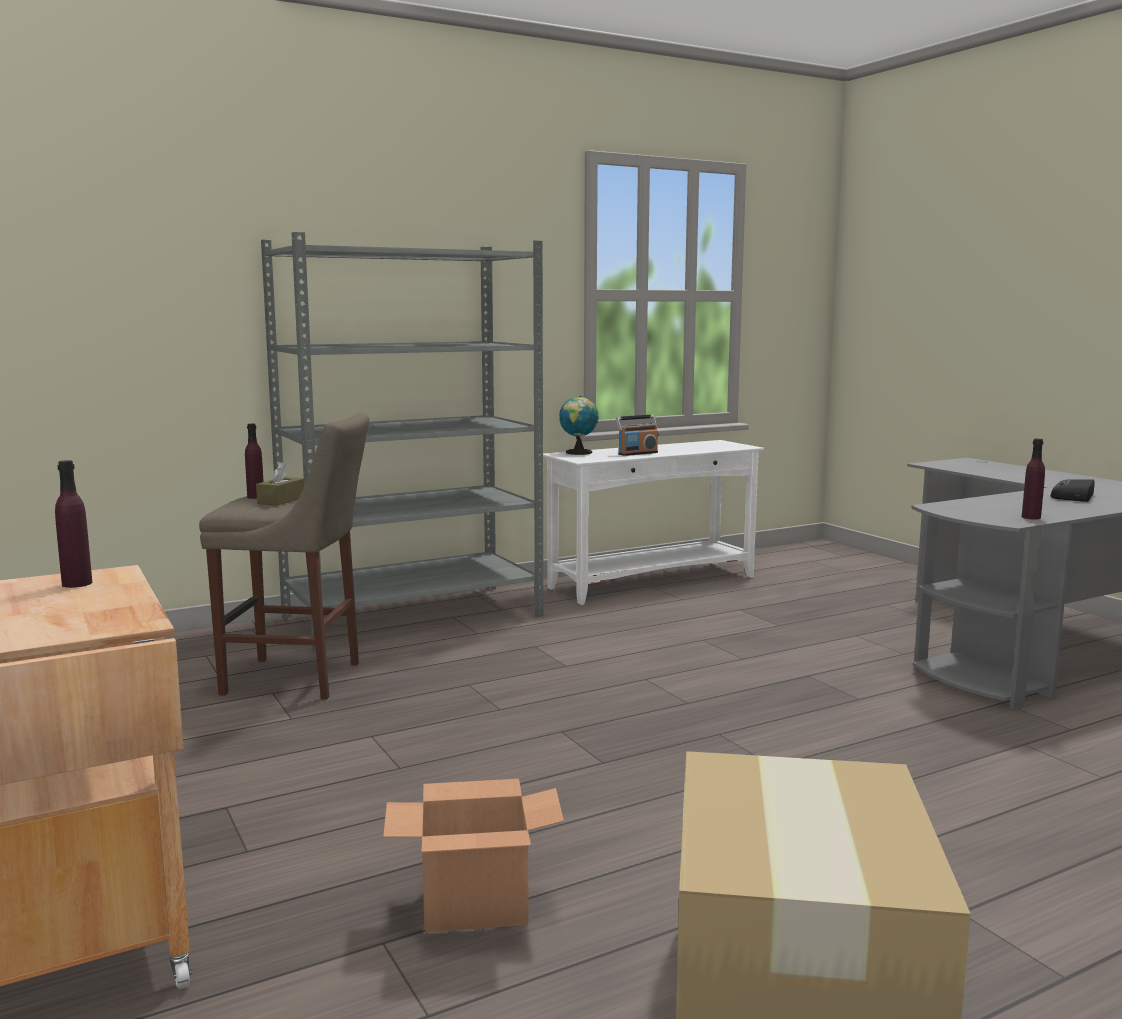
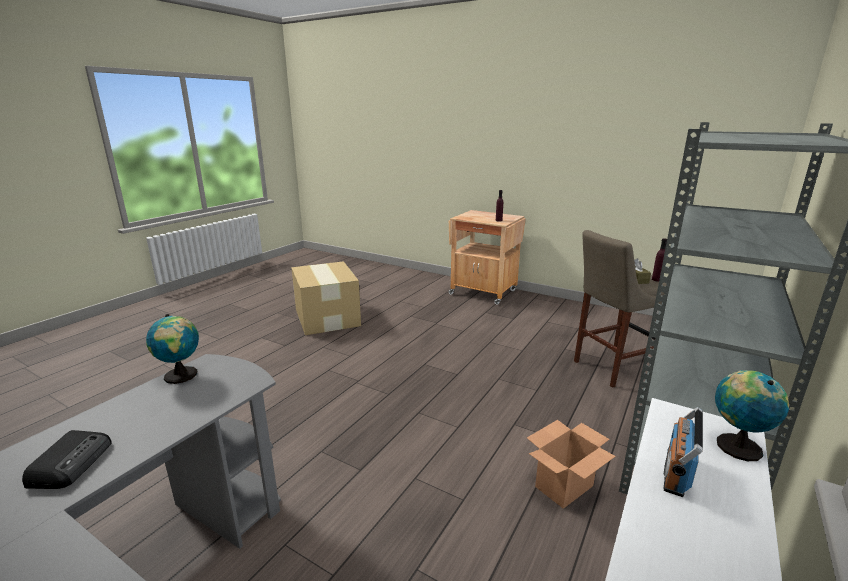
camera: 150 degrees right, 10 degrees up
cardboard box [383,779,564,932] -> cardboard box moved to [527,420,616,509]
purple bottle [1022,439,1045,520] -> globe [146,314,199,384]

